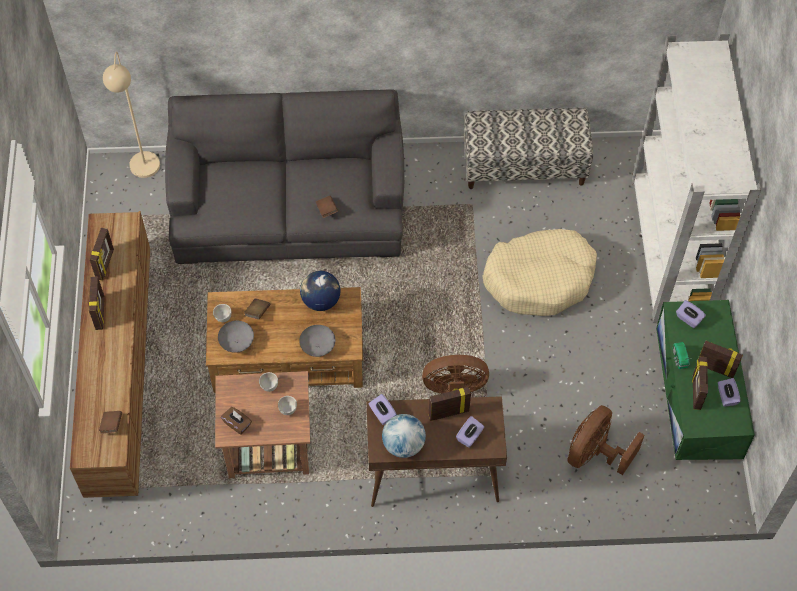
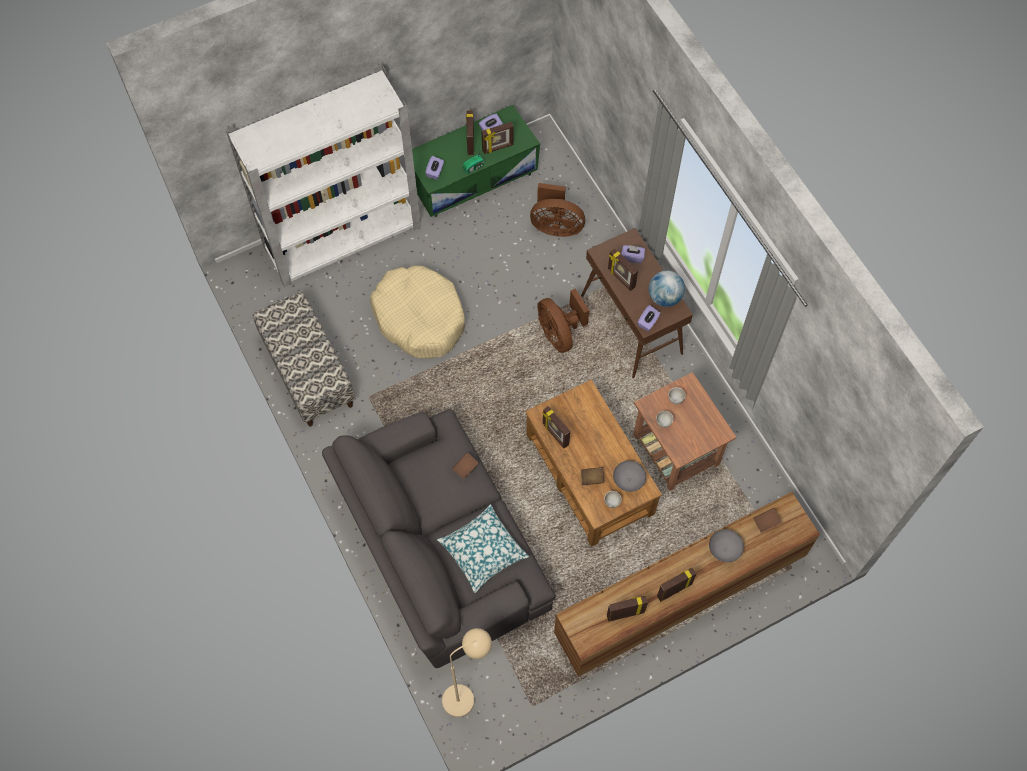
camera: 115 degrees left, 5 degrees up
brown tissue box [221,407,252,435] -> none
grey bowl [299,325,335,357] -> grey bowl moved to [709,529,744,562]
globe [300,271,341,311] -> picture frame [542,406,570,449]
none -> pillow [437,504,529,593]

